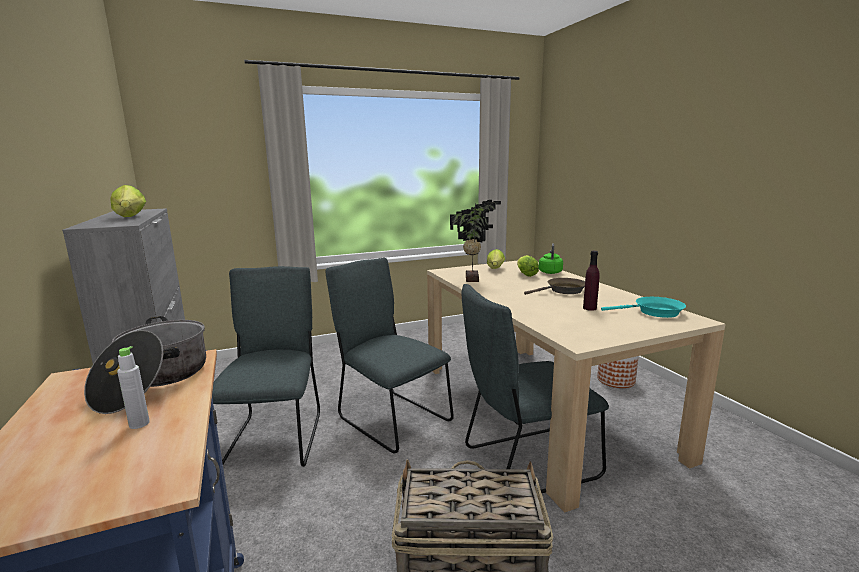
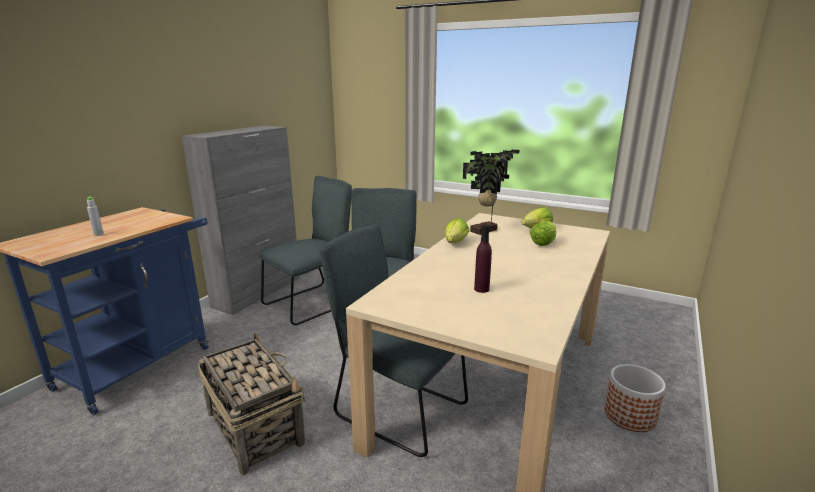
camera: 50 degrees right, 5 degrees up
cooking pot [84,316,206,414] -> none
lettuce [110,185,146,217] -> lettuce moved to [445,218,469,243]
brown frying pan [524,278,585,295] -> none
green kettle [539,243,563,274] -> none
turquoise frying pan [601,297,686,318] -> none

